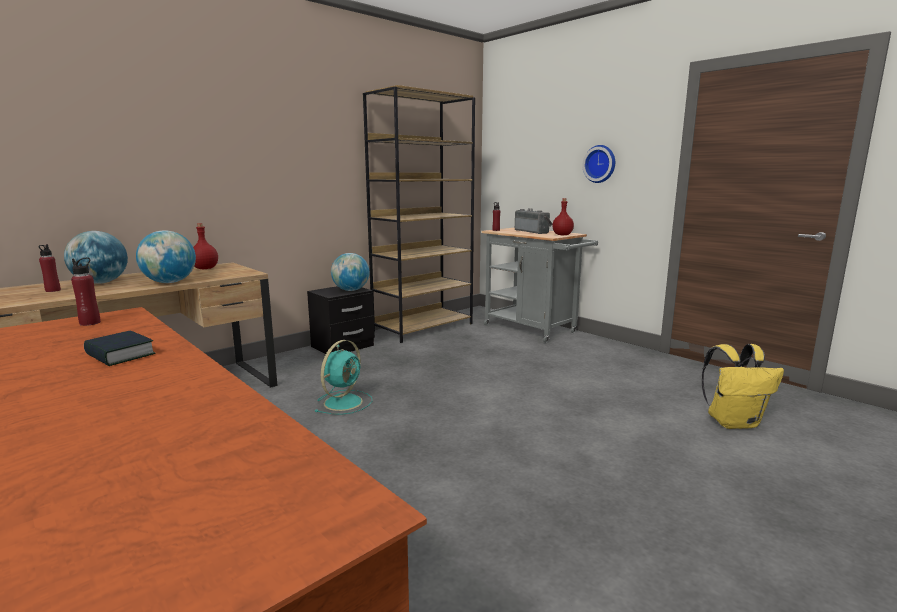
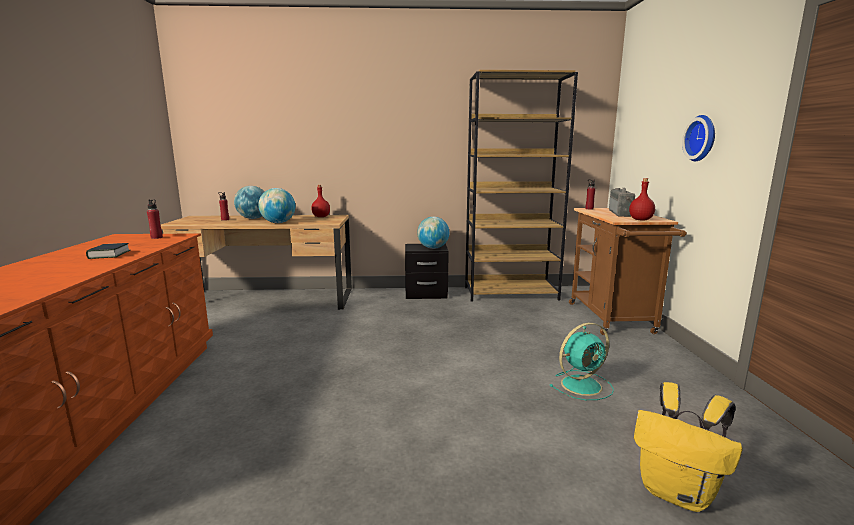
camera: 40 degrees right, 0 degrees up
turquoise fan [315,340,372,415] -> turquoise fan moved to [549,323,614,400]
grey cart [481,228,598,343] -> brown cart [569,208,687,335]

